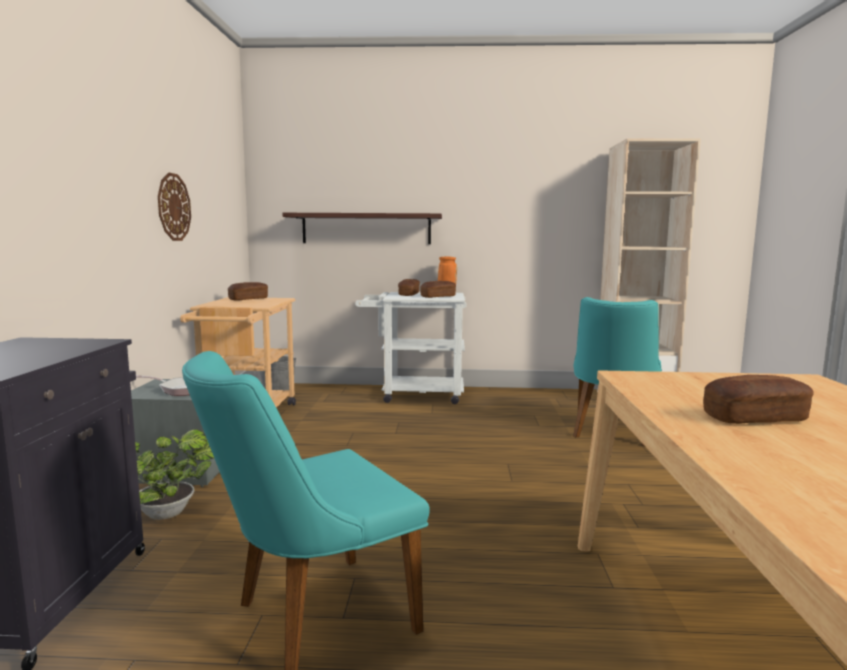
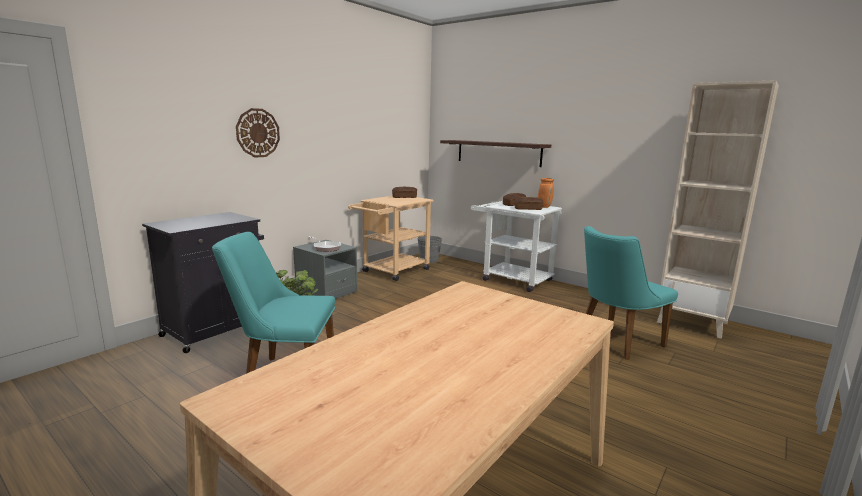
camera: 35 degrees right, 5 degrees up
wall clock [158,172,191,241] -> wall clock moved to [236,108,280,157]
bread [703,375,813,424] -> none

